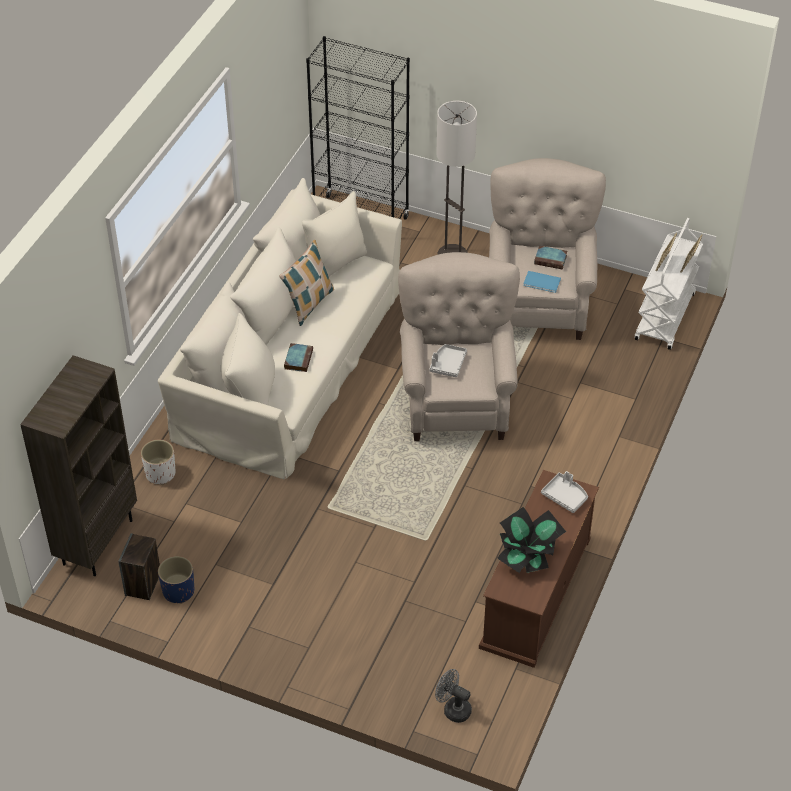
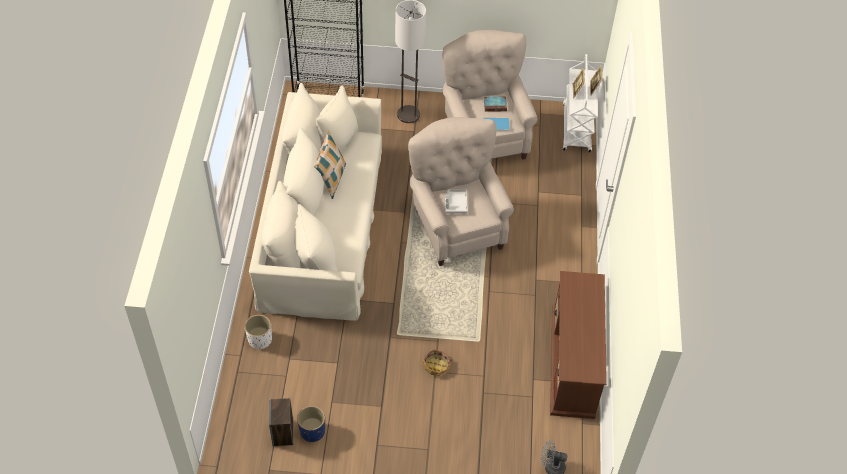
camera: 20 degrees left, 5 degrees up
brown bookcase [20,355,137,576] -> none
book [284,343,313,372] -> none
potted plant [497,507,566,573] -> none
grey tray [541,471,588,513] -> none
none -> basket [422,350,452,376]

